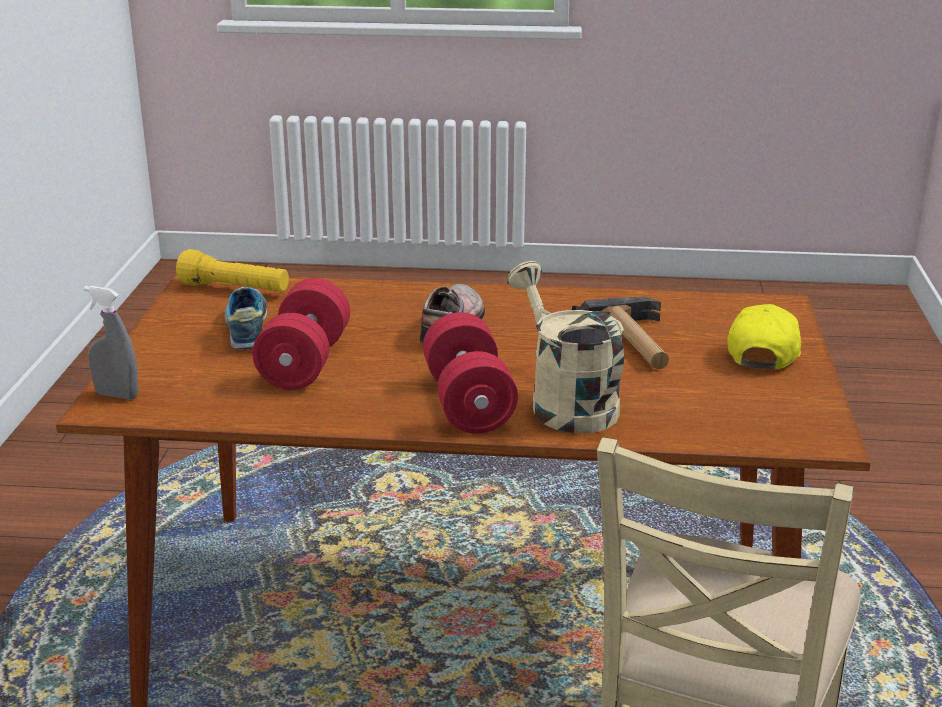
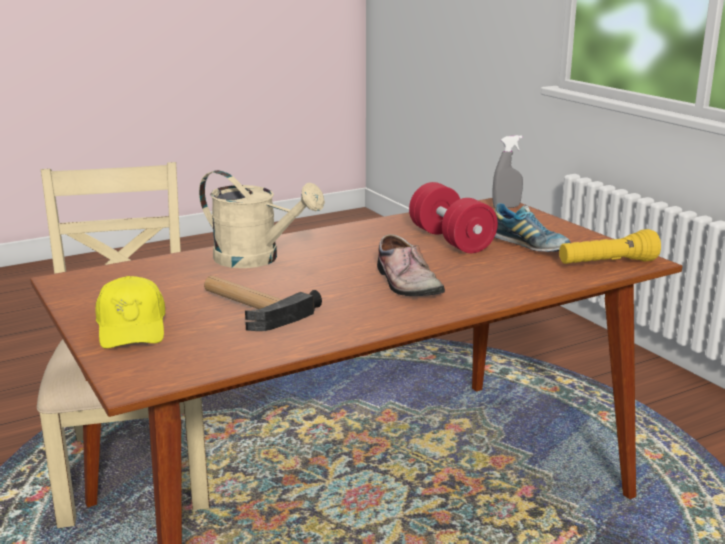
camera: 145 degrees right, 5 degrees down
red dumbbell [423,312,518,434] -> none

